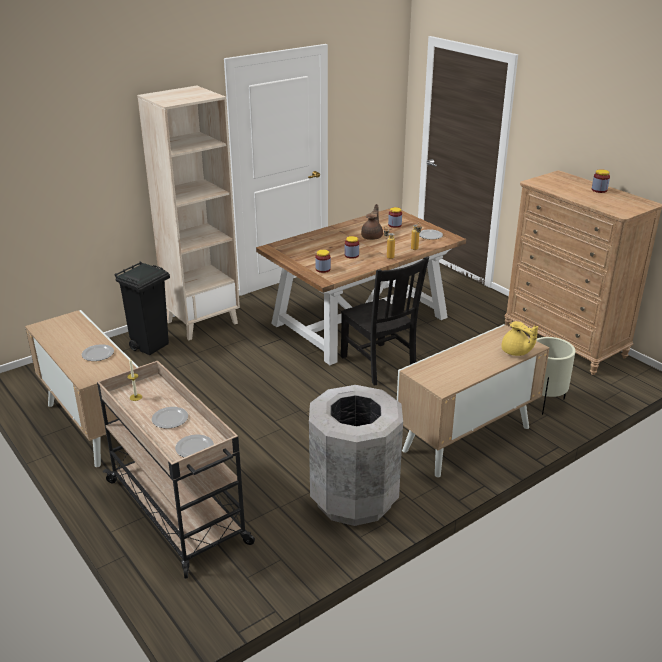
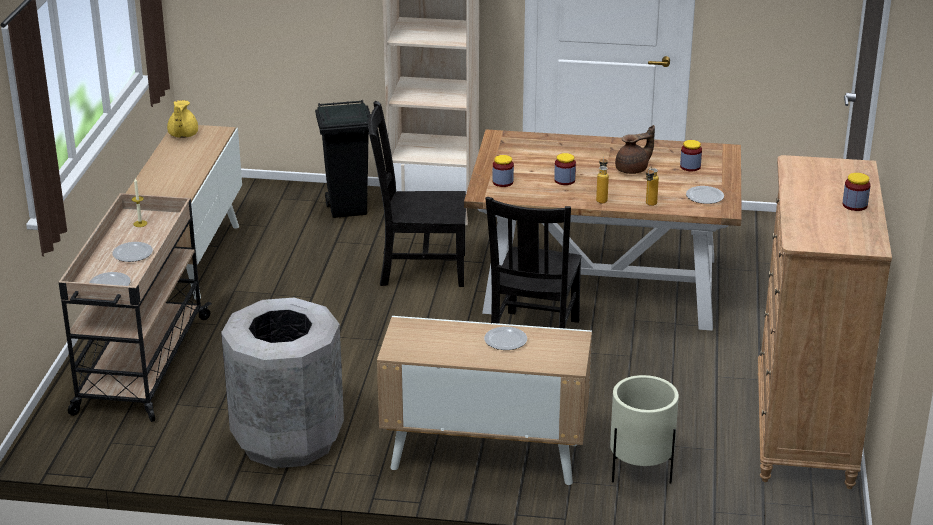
camera: 45 degrees right, 0 degrees up
plate [82,344,114,361] -> plate moved to [484,327,527,350]
yellow teapot [501,321,538,356] -> yellow teapot moved to [167,100,198,138]
none -> black chair [368,101,466,287]

